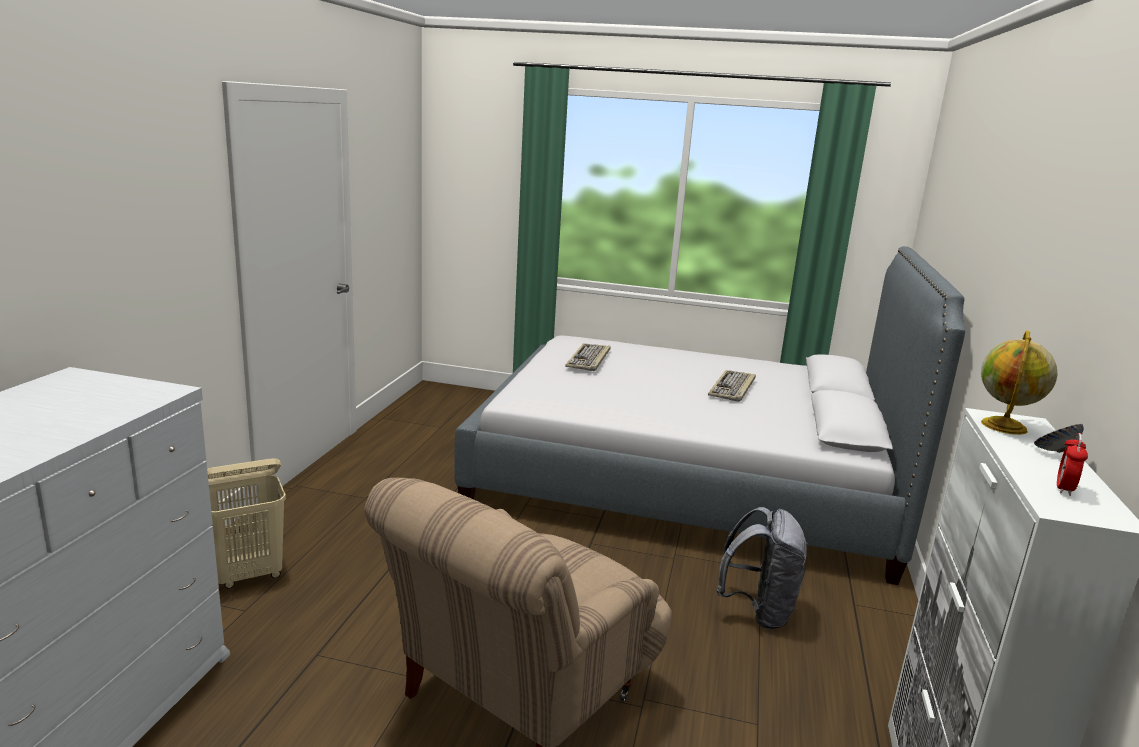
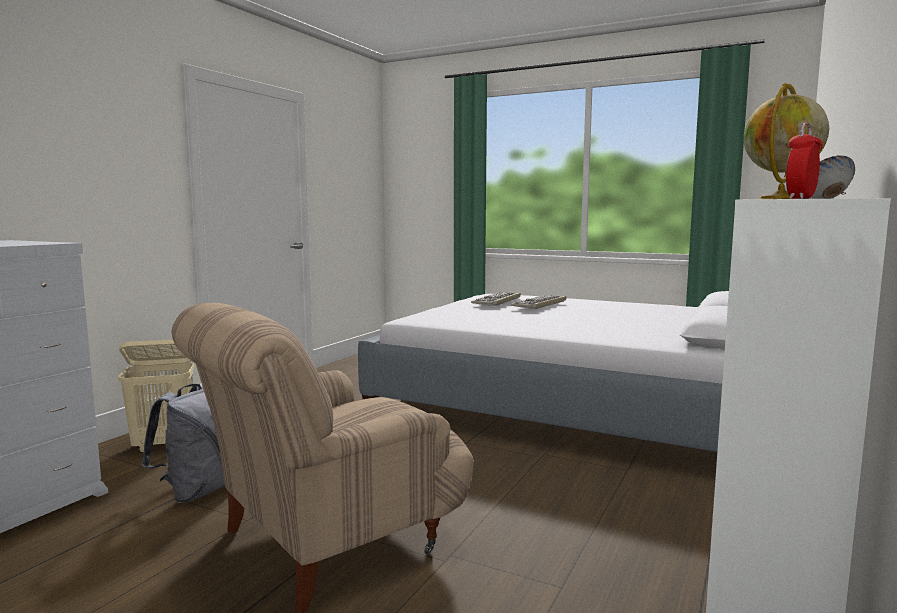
camera: 15 degrees right, 10 degrees down
keyboard [708,370,756,402] -> keyboard moved to [511,295,566,309]
grey backpack [716,507,808,629] -> grey backpack moved to [142,384,225,503]

